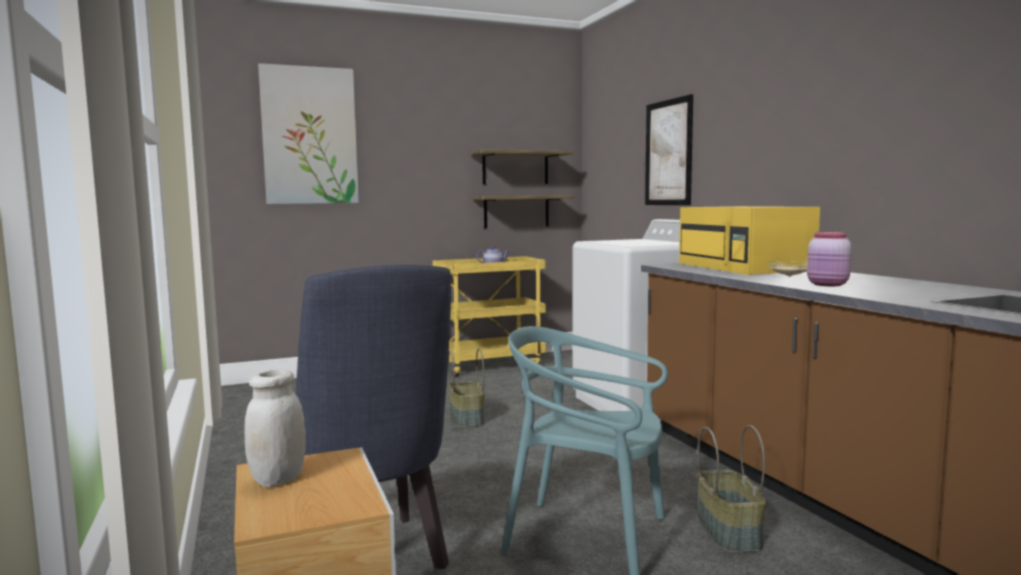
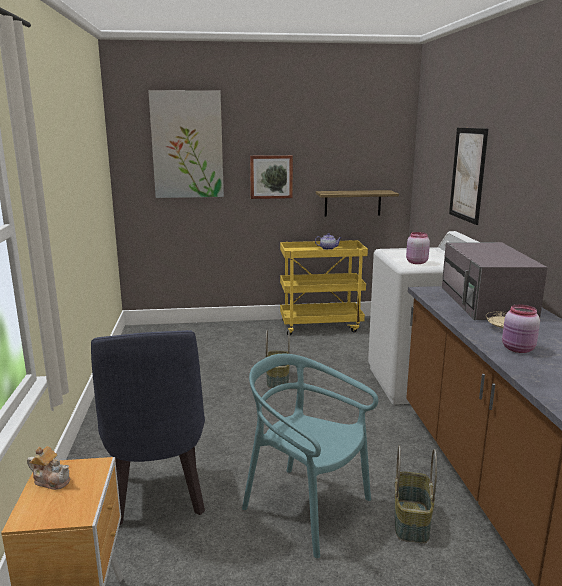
camera: 15 degrees right, 10 degrees up
white jar [244,369,306,487] -> teapot [27,446,70,490]
shelf [471,149,573,184] -> none
yellow microwave [679,206,820,275] -> grey microwave [442,242,548,320]
none -> picture [250,155,293,199]
none -> pink jar [406,232,430,264]

